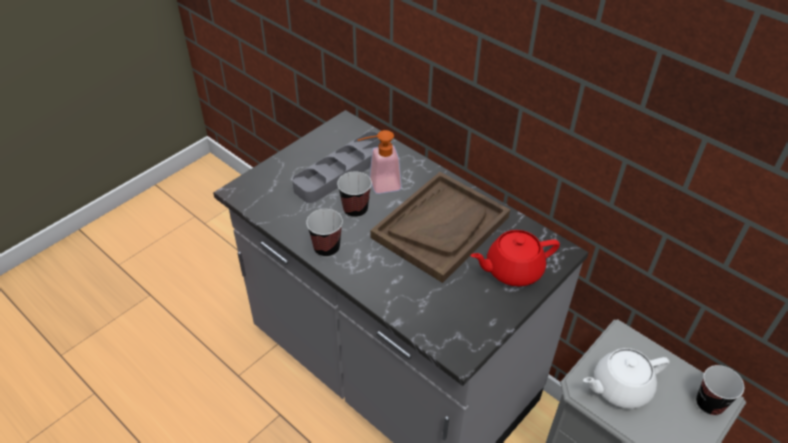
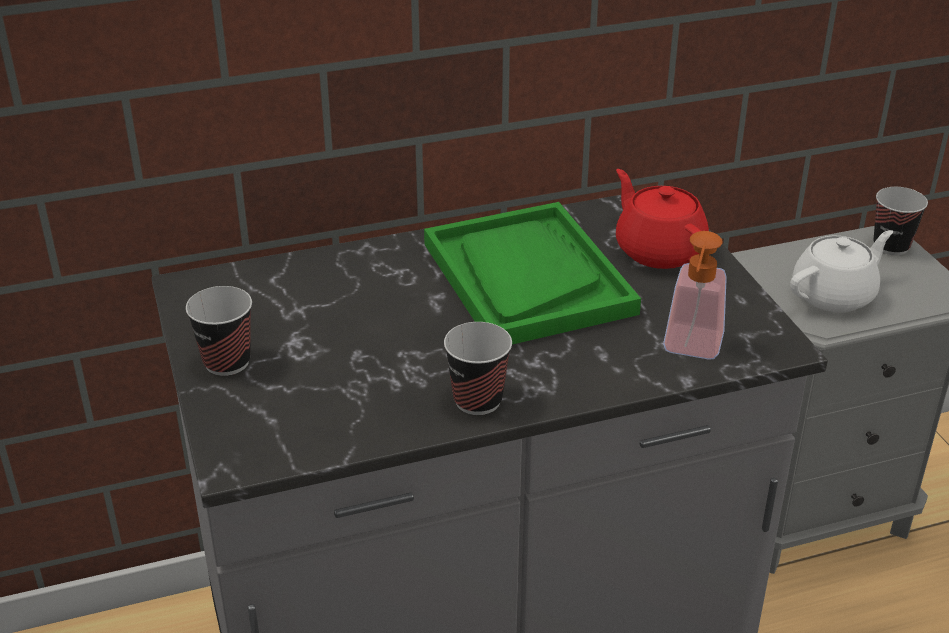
camera: 60 degrees left, 10 degrees down
grey tray [292,131,381,203] -> none
cup [337,171,372,218] -> cup moved to [186,286,252,376]
soap dispenser [358,130,402,194] -> soap dispenser moved to [663,231,727,360]
brown tray [370,172,510,283] -> green tray [424,202,641,345]
red teapot [471,230,560,287] -> red teapot turned 135 degrees clockwise [616,169,709,269]
white teapot [583,348,669,409] -> white teapot turned 135 degrees counterclockwise [790,230,893,313]

